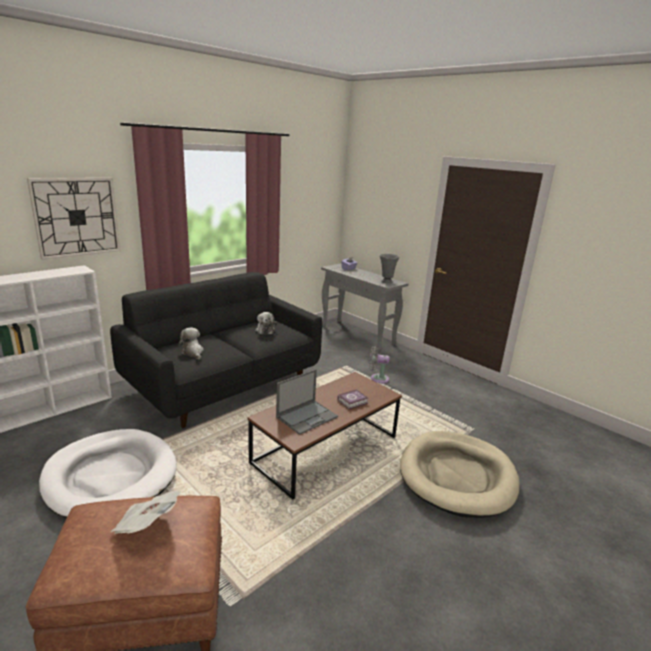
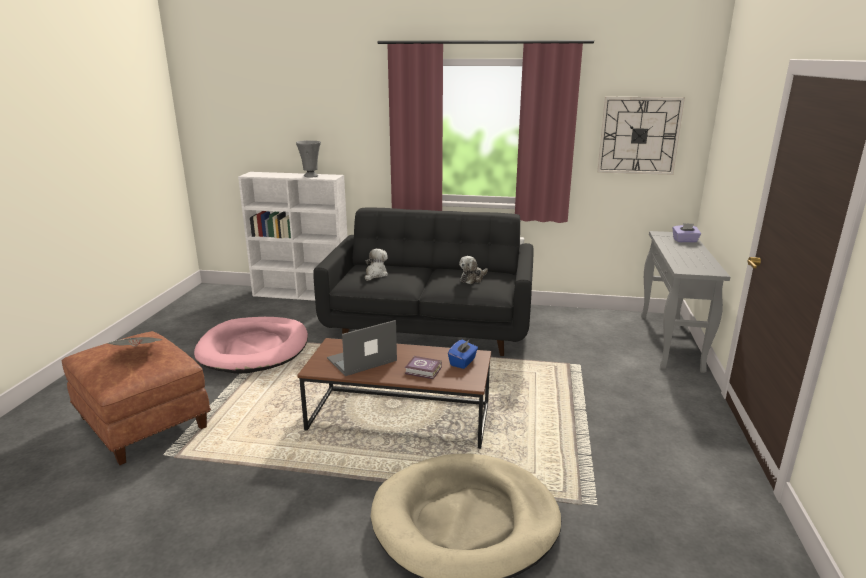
camera: 55 degrees right, 0 degrees up
wall clock [27,178,120,260] -> wall clock moved to [597,97,685,175]
white dog bed [39,429,177,518] -> pink dog bed [194,317,308,374]
laptop [276,369,338,435] -> laptop turned 135 degrees clockwise [327,320,397,376]
grey fan [369,346,390,384] -> none
grey vase [380,254,400,283] -> grey vase moved to [296,141,321,178]
none -> blue tissue box [448,339,478,369]

